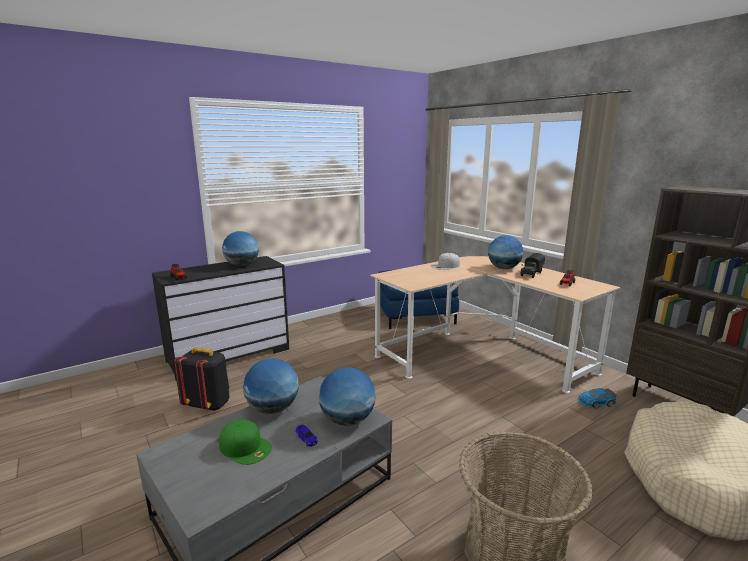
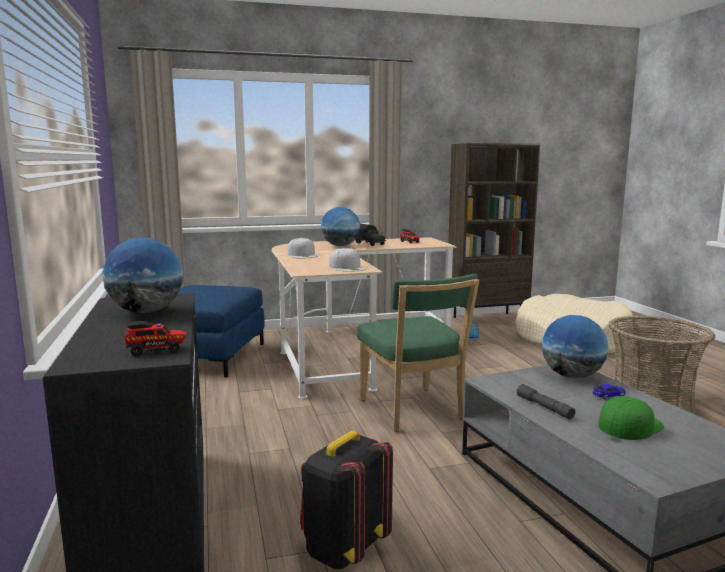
camera: 70 degrees left, 5 degrees down
globe [243,358,299,414] -> grey flashlight [517,384,575,419]
none -> white cap [329,248,366,272]
none -> green chair [357,274,479,432]

